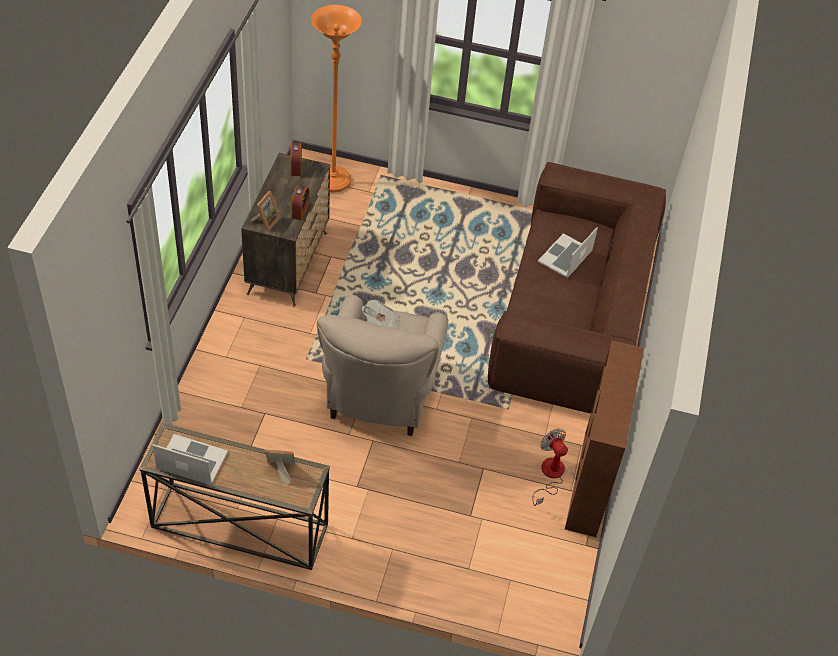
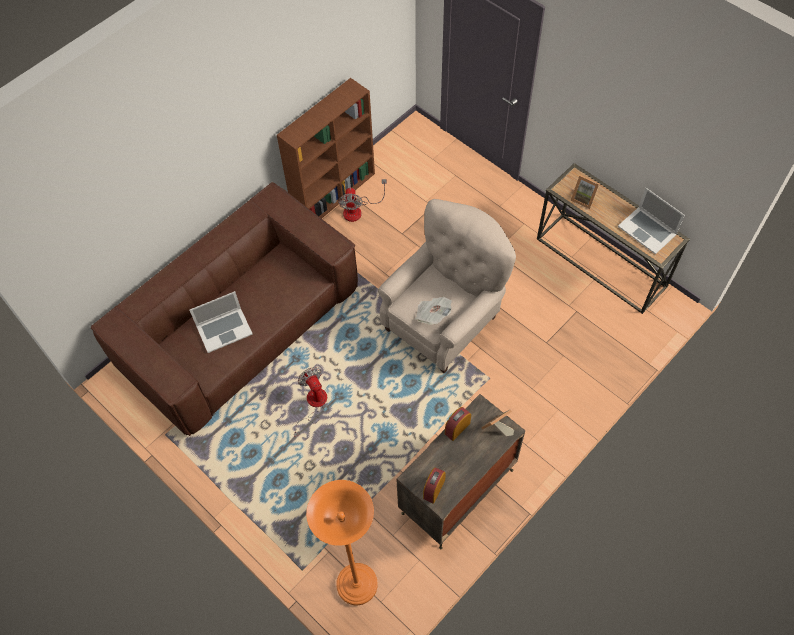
camera: 145 degrees left, 10 degrees up
none -> fan [294,367,327,437]

